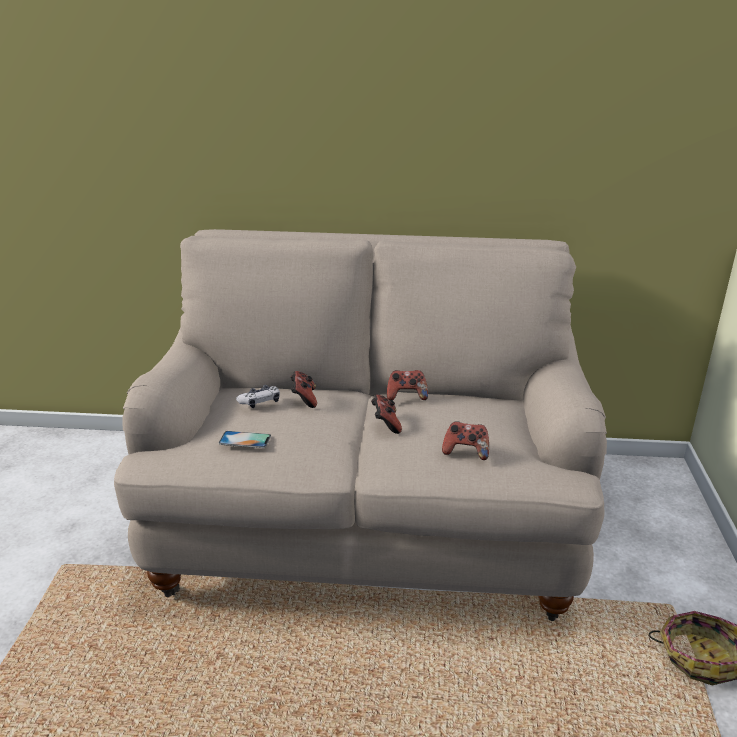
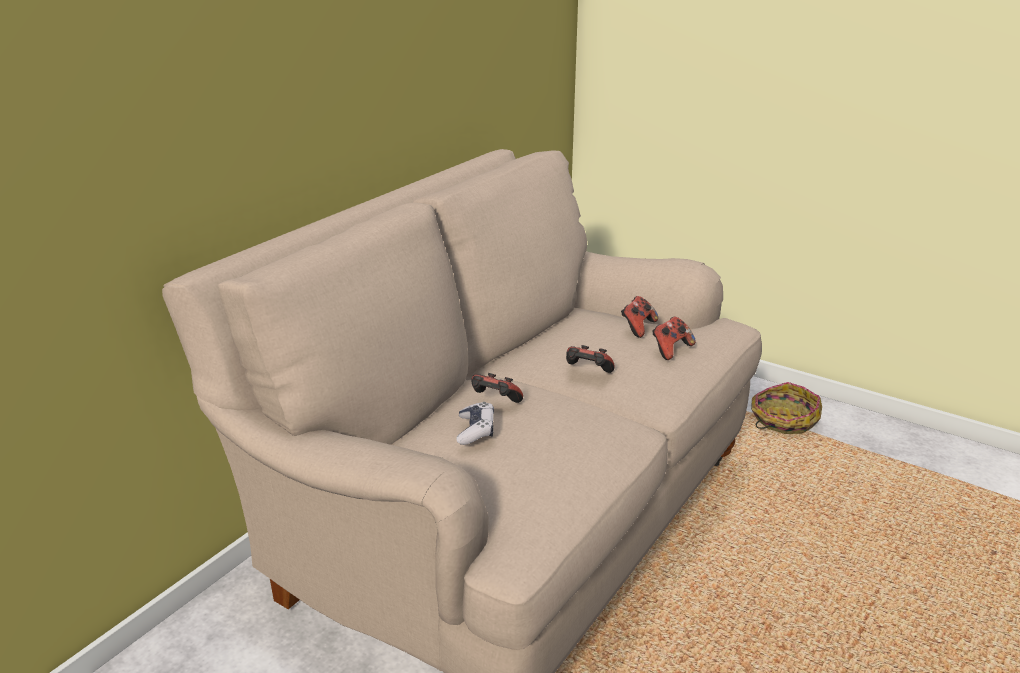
camera: 60 degrees left, 0 degrees up
phone [219,431,271,448] -> none
game controller [387,370,428,400] -> game controller moved to [621,296,658,338]

